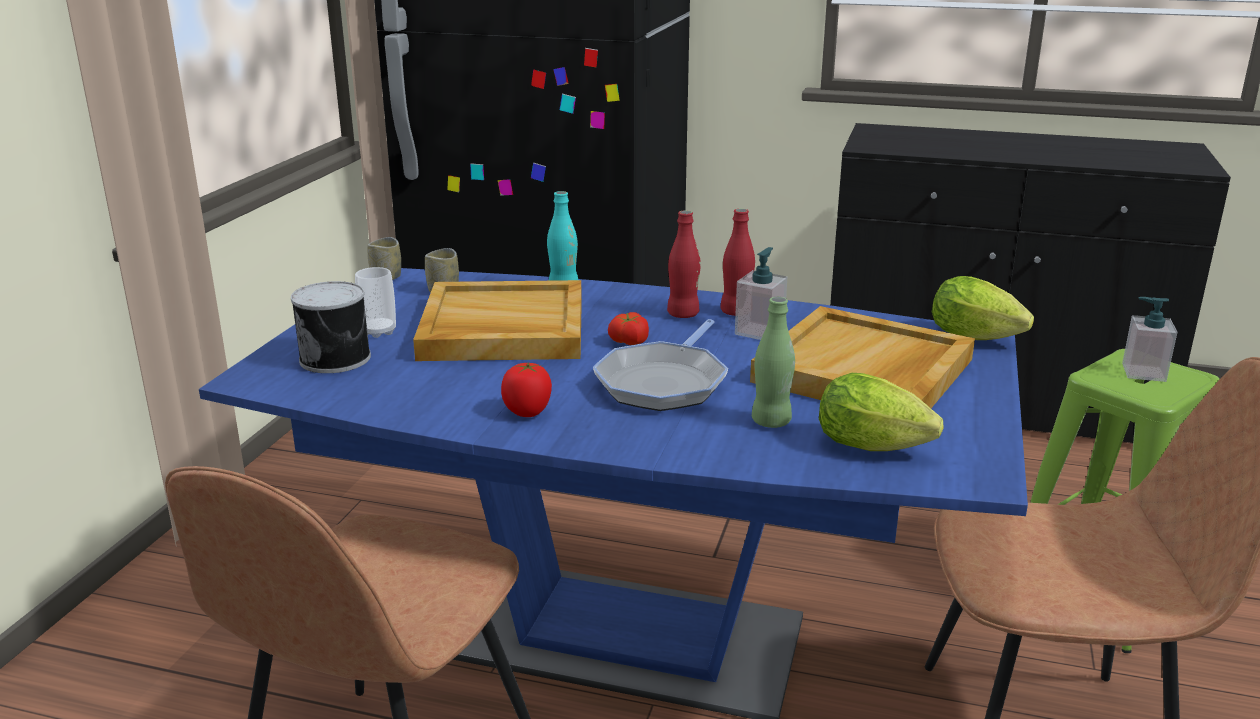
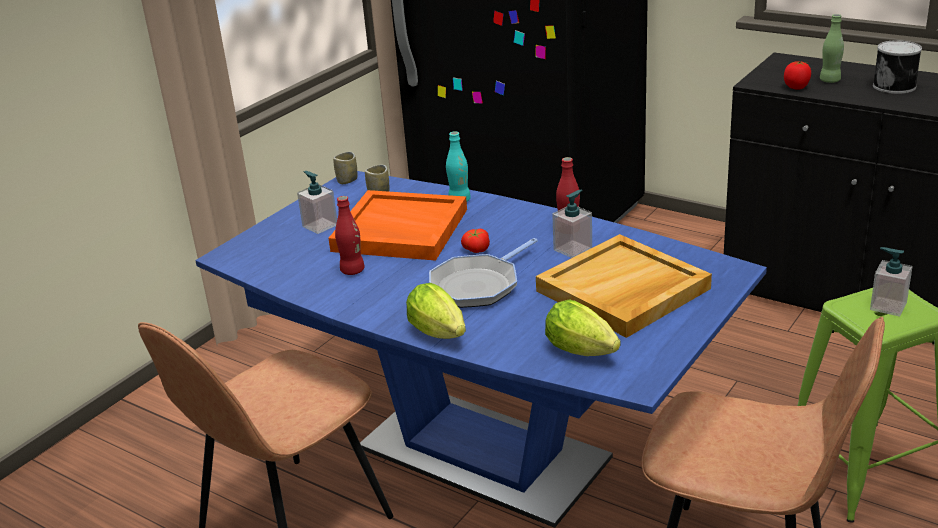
camera: 20 degrees right, 5 degrees up
can [291,281,371,373] -> can moved to [873,40,922,94]
cup [355,267,396,338] -> soap dispenser [297,171,337,234]
beige tray [413,280,582,361] -> orange tray [328,190,467,261]
tomato [501,362,552,417] -> tomato moved to [784,61,811,90]
red bottle [667,210,701,318] -> red bottle moved to [335,196,365,275]
green bottle [752,297,795,428] -> green bottle moved to [820,14,844,83]
lettuce [932,276,1034,340] -> lettuce moved to [406,283,466,339]

